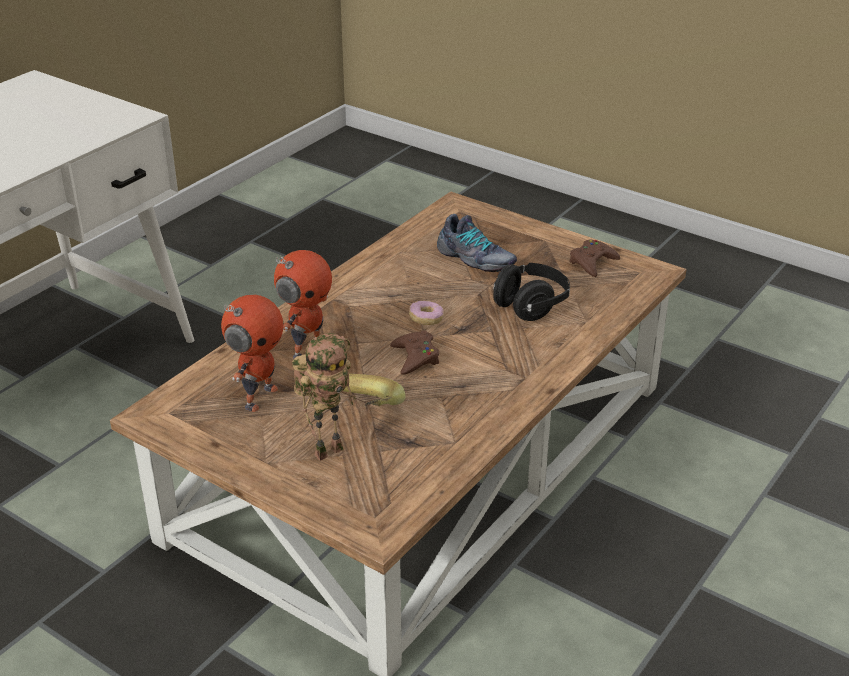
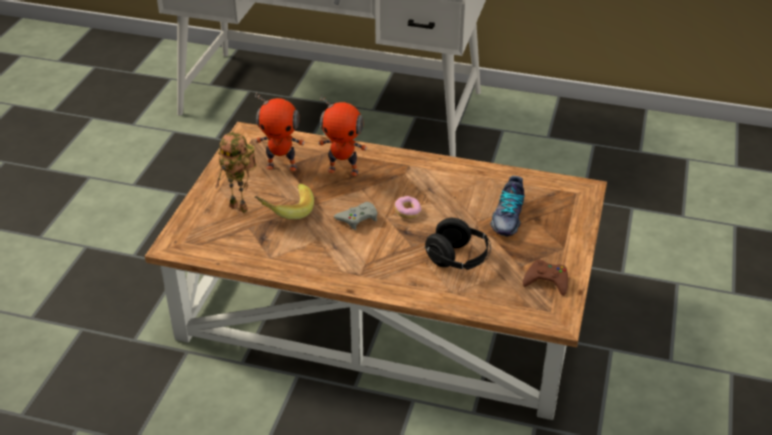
camera: 70 degrees right, 5 degrees up
brown game controller [390,330,439,375] -> grey game controller [334,202,377,230]

